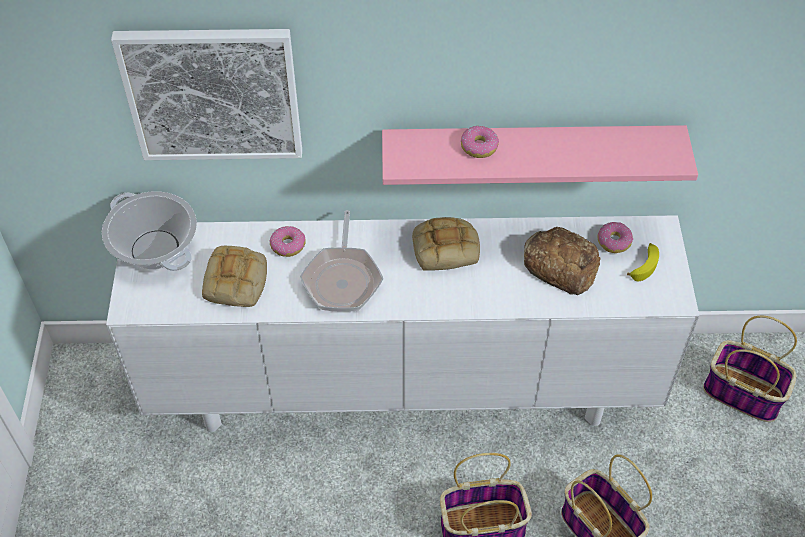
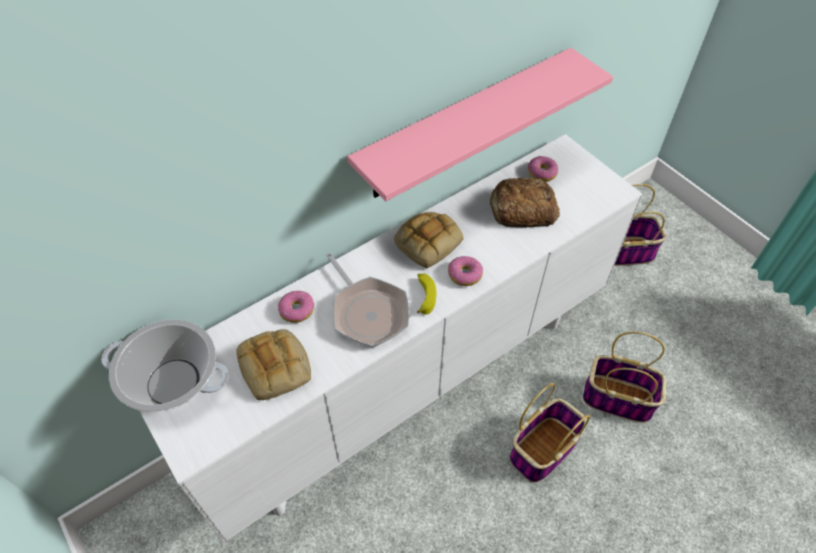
camera: 35 degrees left, 0 degrees up
picture [111,29,302,160] -> none
donut [461,126,499,158] -> donut moved to [448,256,483,286]
banana [627,243,659,281] -> banana moved to [417,274,436,315]

